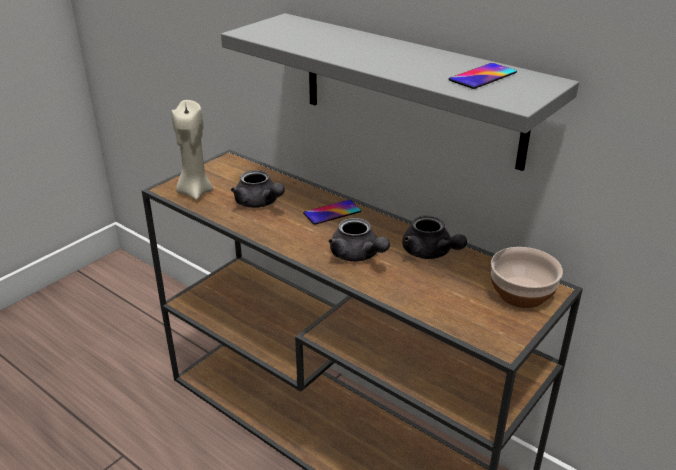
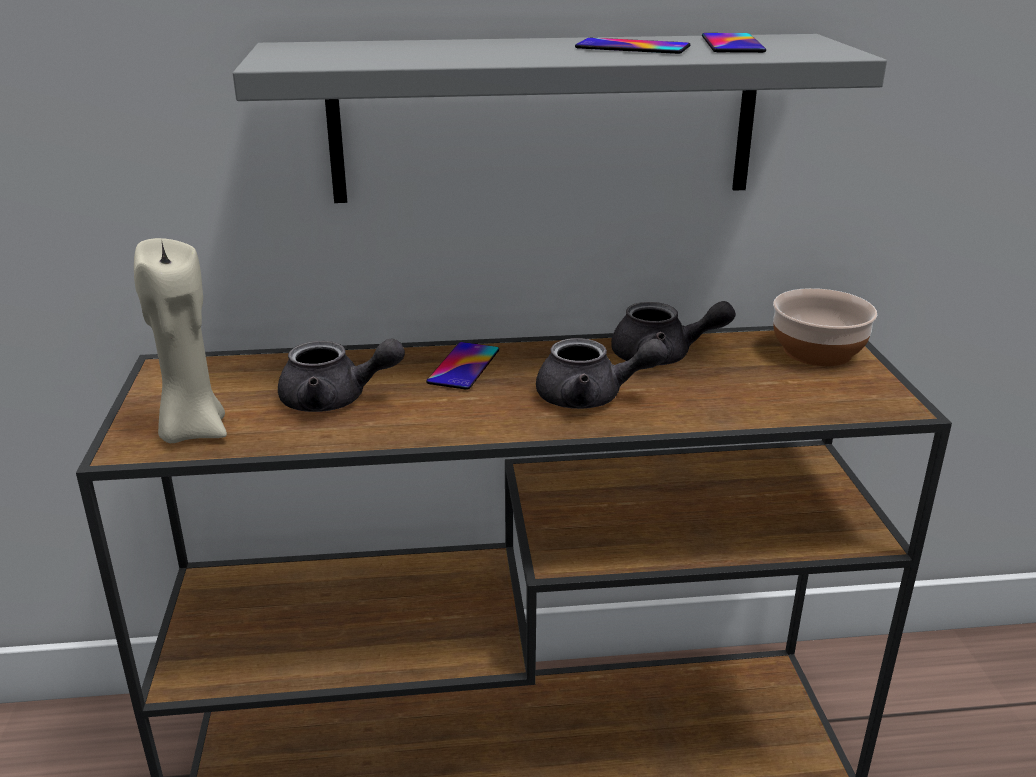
camera: 45 degrees left, 5 degrees down
none -> phone [575,38,690,54]

